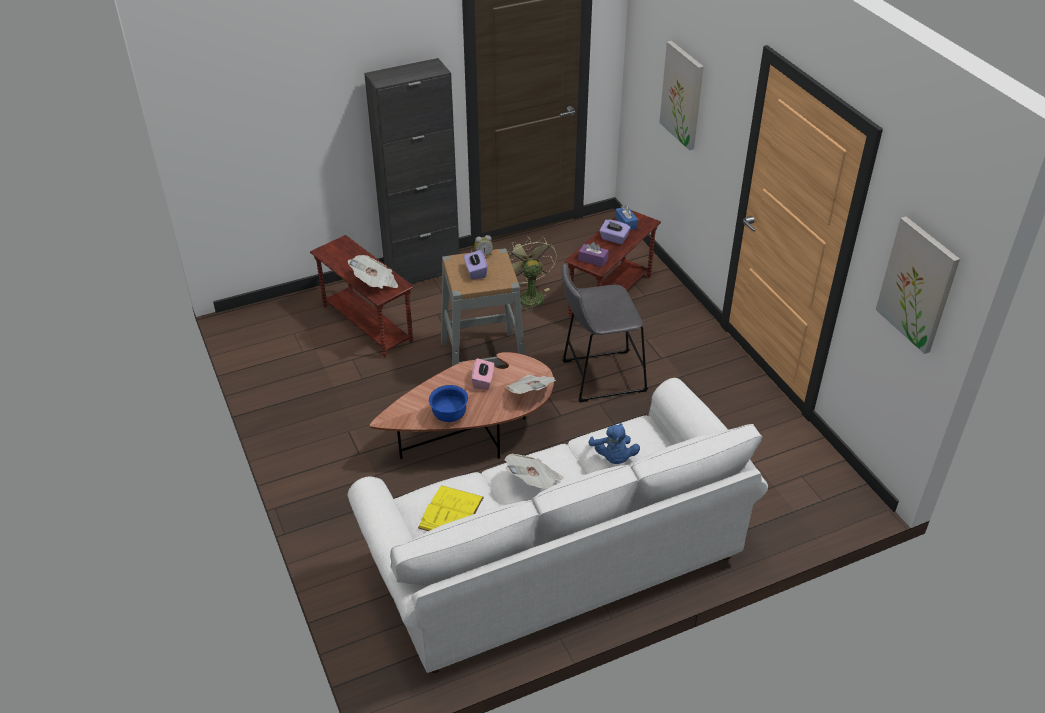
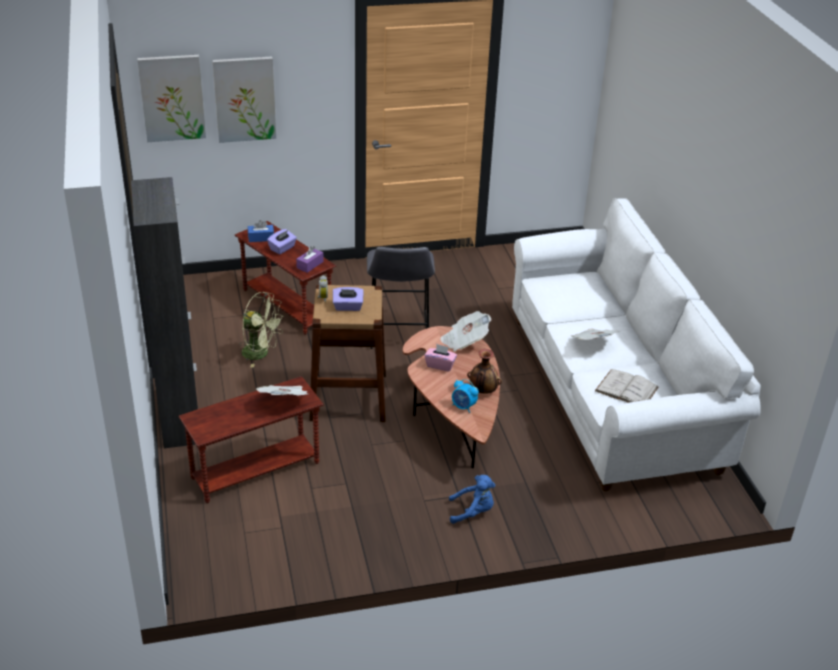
camera: 80 degrees left, 5 degrees down
yellow book [418,485,484,531] -> white book [595,369,659,403]
blue bowl [429,385,468,422] -> vase [467,349,502,394]
grey stool [441,248,525,366] -> brown stool [309,285,386,422]
green fan [507,236,557,312] -> green fan turned 150 degrees counterclockwise [240,292,285,368]
blue plush toy [588,423,640,464] -> blue plush toy moved to [449,475,496,524]
picture [876,217,960,354] -> picture moved to [137,55,206,142]
none -> alarm clock [452,379,479,413]

